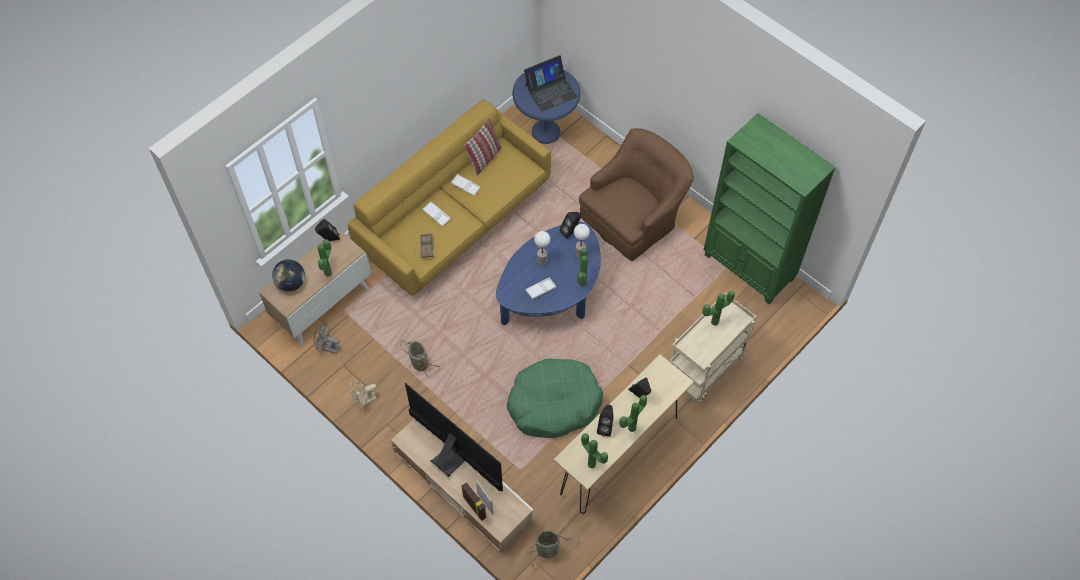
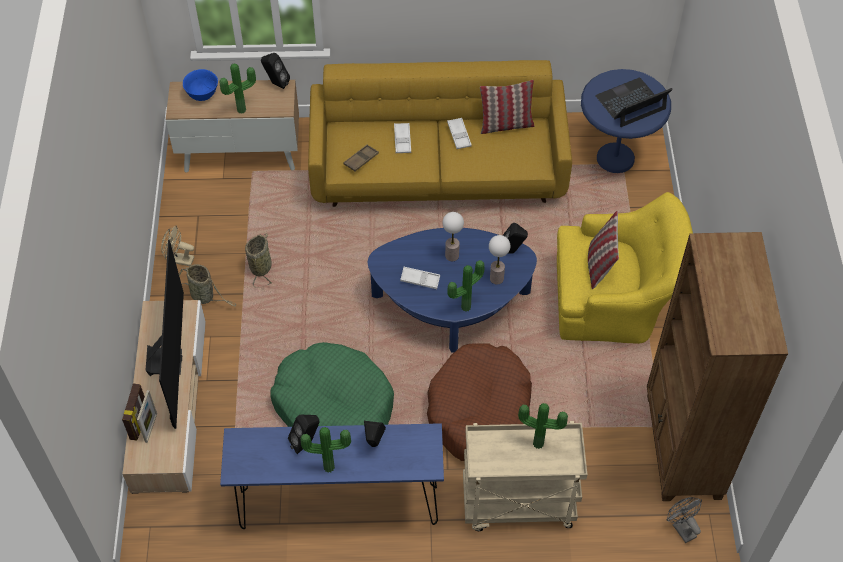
camera: 45 degrees right, 5 degrees down
globe [272,259,305,292] -> blue bowl [183,69,218,101]
grey fan [313,323,340,354] -> grey fan moved to [667,497,702,543]
laptop [524,55,578,112] -> laptop turned 135 degrees clockwise [595,78,673,127]
basket [526,530,579,567] -> basket moved to [179,264,236,307]
beige console table [554,355,694,514] -> blue console table [220,423,444,529]
brown armchair [579,128,694,261] -> yellow armchair [557,192,693,344]
potted plant [581,433,608,468] -> none
green bookcase [704,113,836,304] -> brown bookcase [647,232,788,501]
none -> brown dog bed [427,343,532,461]
none -> pillow [588,211,619,289]

